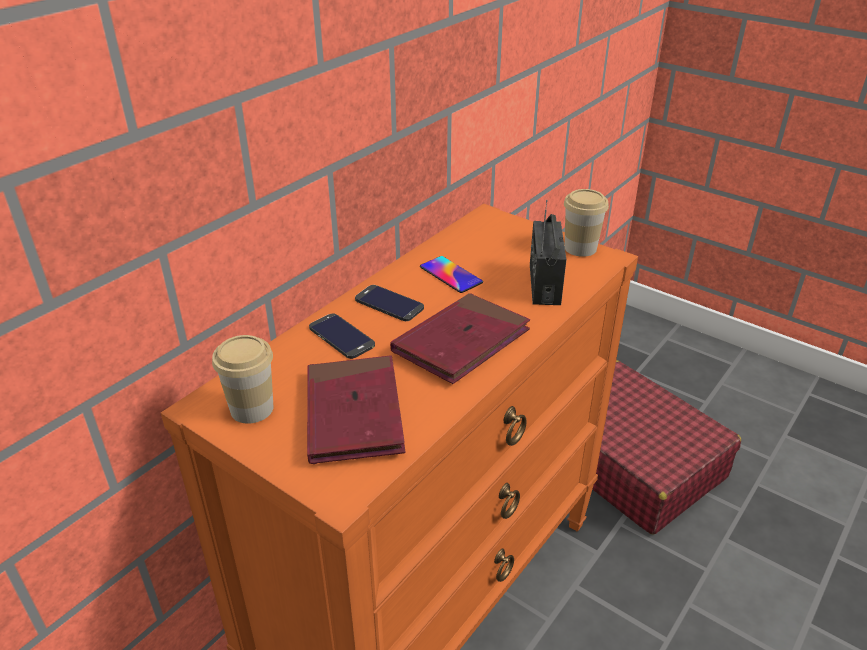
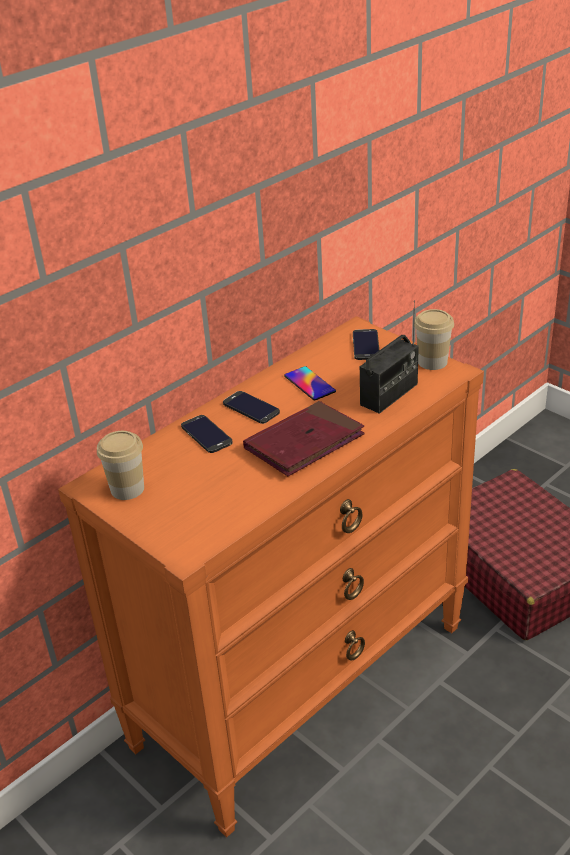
camera: 10 degrees right, 0 degrees up
red book [307,355,405,464] -> none
radio [530,200,566,305] -> radio turned 150 degrees counterclockwise [360,300,419,414]
none -> phone [353,329,379,360]

